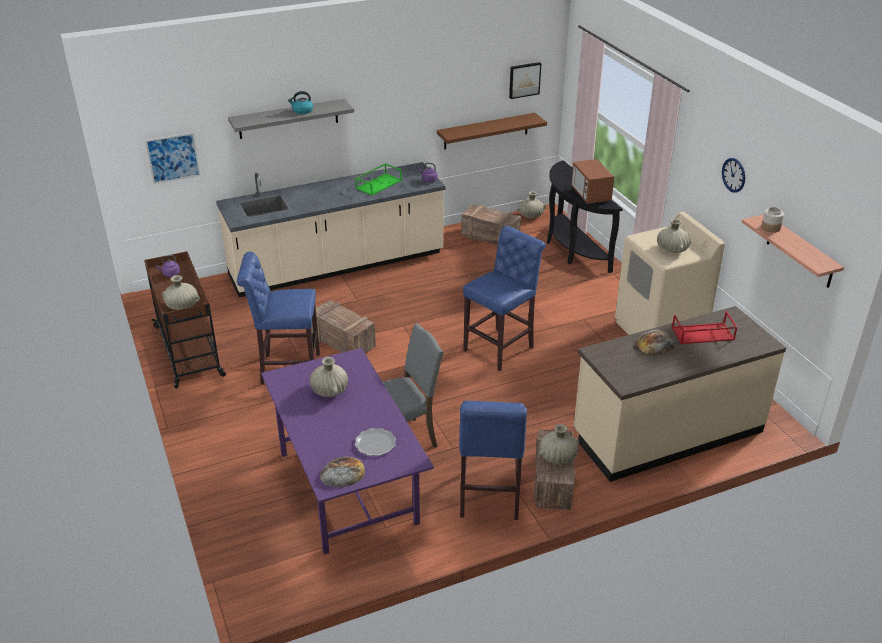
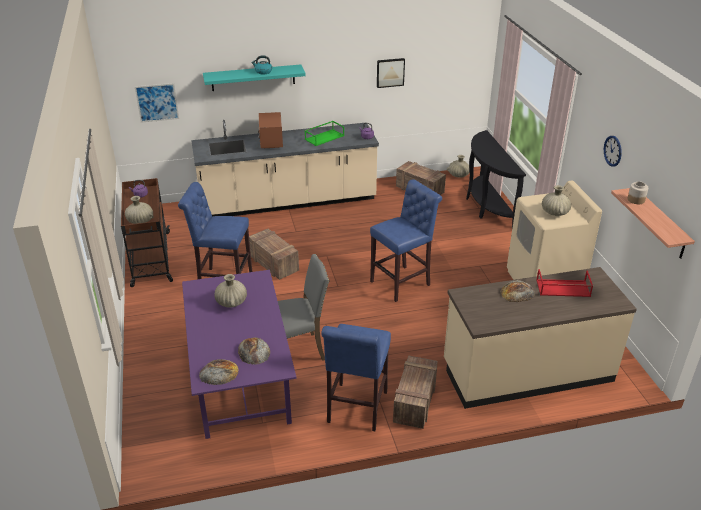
camera: 10 degrees right, 0 degrees up
grey shelf [228,99,354,139] -> turquoise shelf [203,64,306,91]
plate [355,428,396,456] -> bread [238,337,270,365]
brown shelf [437,113,547,149] -> none
picture [509,62,541,99] -> picture moved to [377,58,405,88]
beige vase [539,424,579,464] -> none
microwave [571,159,614,204] -> microwave moved to [258,112,283,148]

